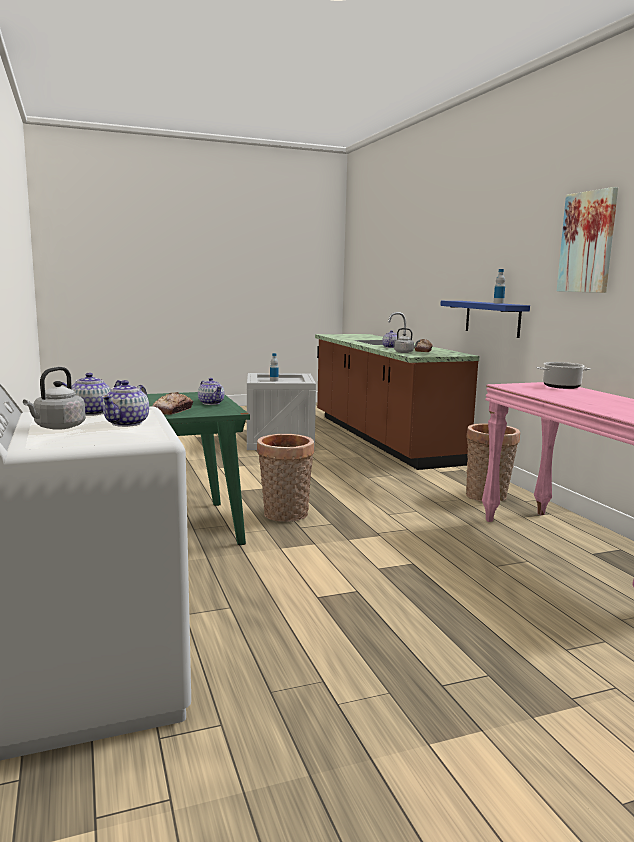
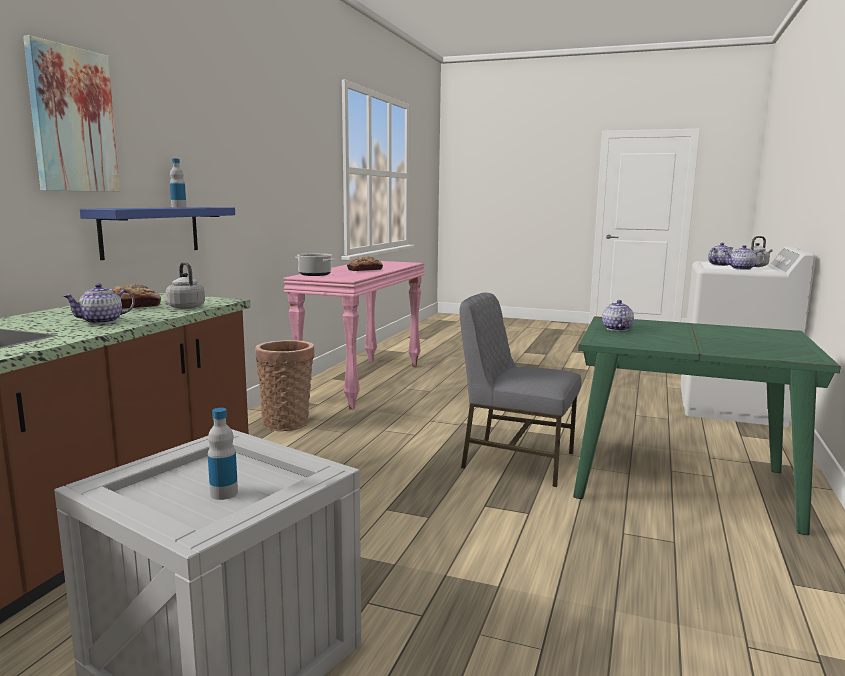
camera: 140 degrees left, 0 degrees up
bread [152,392,193,415] -> bread moved to [347,256,383,271]
basket [257,434,314,522] -> grey chair [459,293,582,487]
picture [557,187,618,293] -> picture moved to [23,35,120,192]

